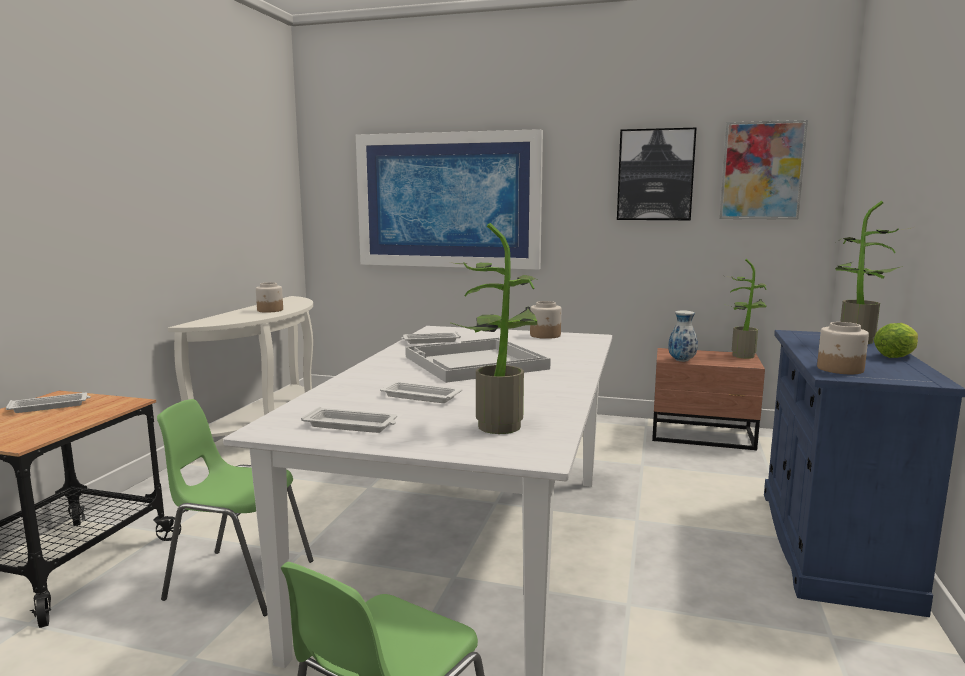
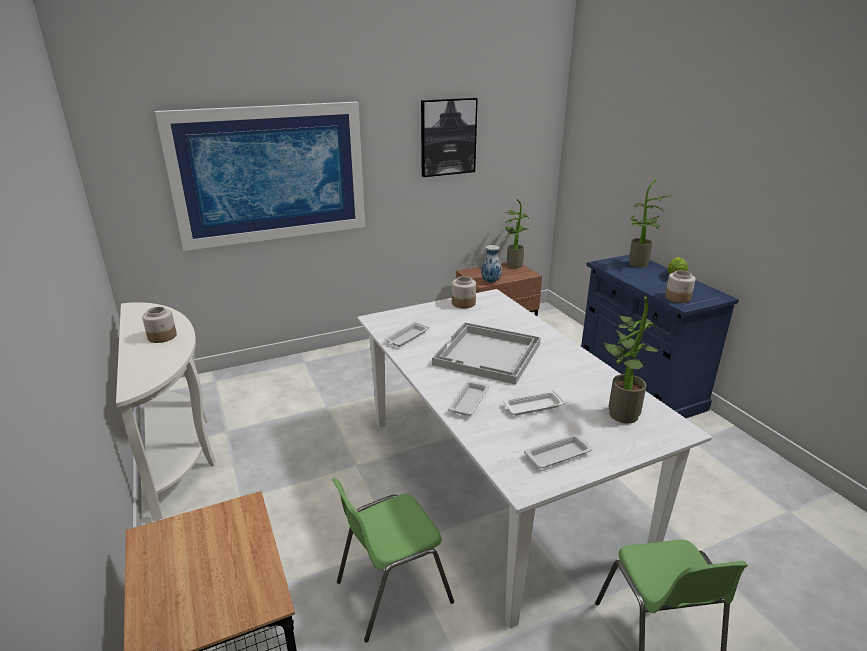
camera: 40 degrees left, 15 degrees up
white tray [6,393,91,413] -> white tray moved to [448,381,489,416]
picture [720,120,808,220] -> none

